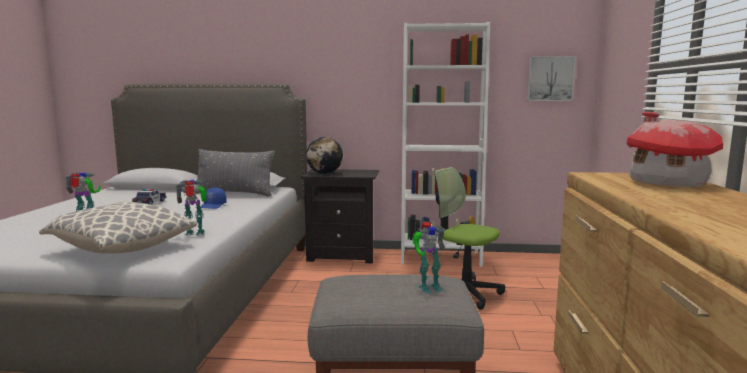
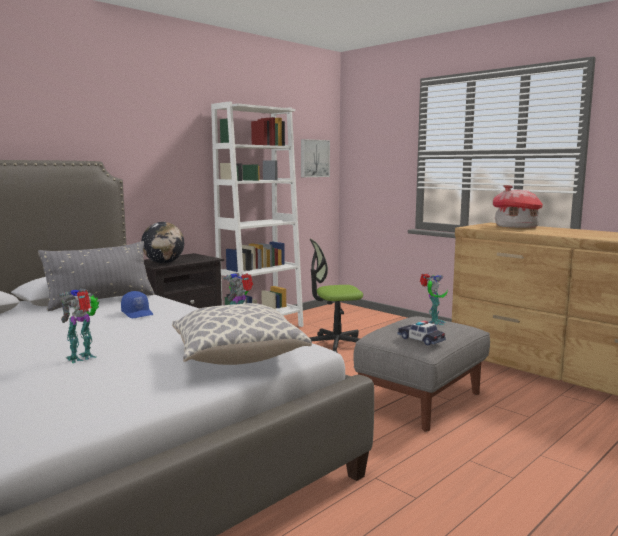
camera: 50 degrees left, 0 degrees up
toy car [132,189,167,205] -> toy car moved to [397,321,446,345]

